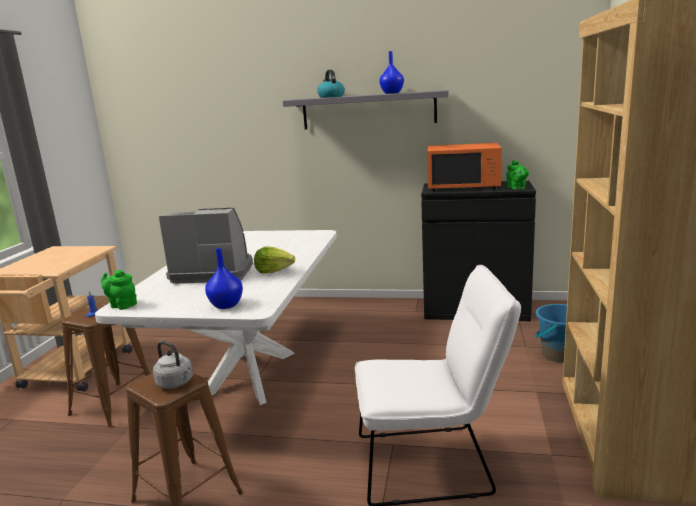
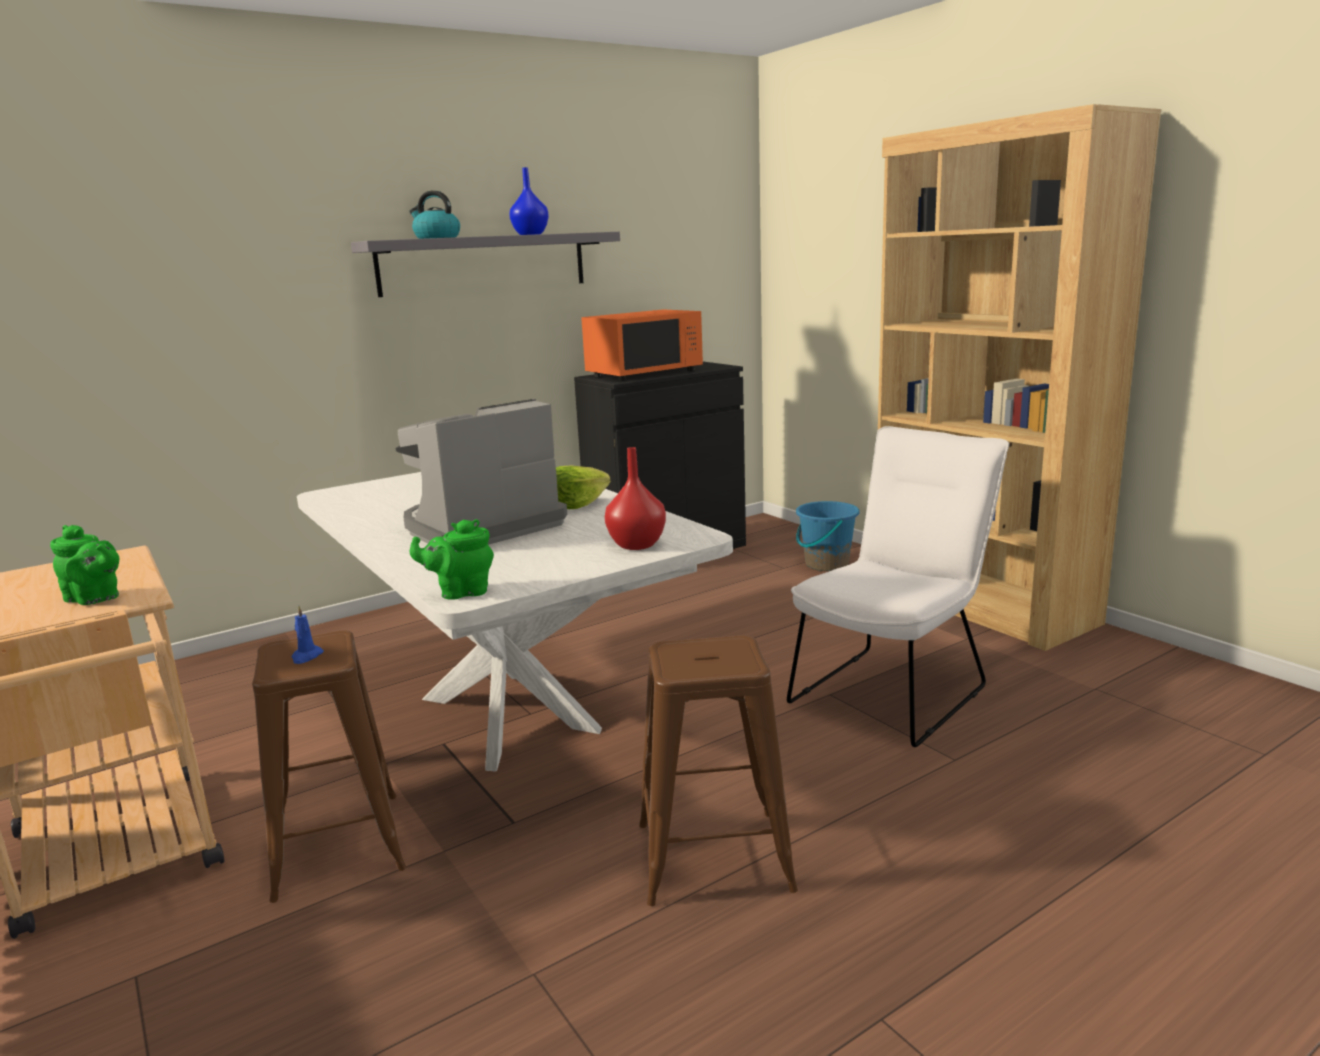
camera: 45 degrees left, 0 degrees up
grey kettle [153,341,193,389] -> none
blue vase [205,248,243,309] -> red vase [605,447,666,550]
green teapot [506,160,529,189] -> green teapot moved to [50,525,119,605]

